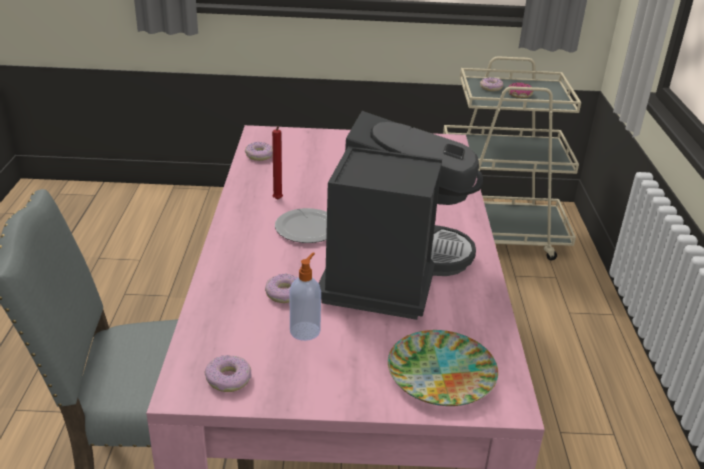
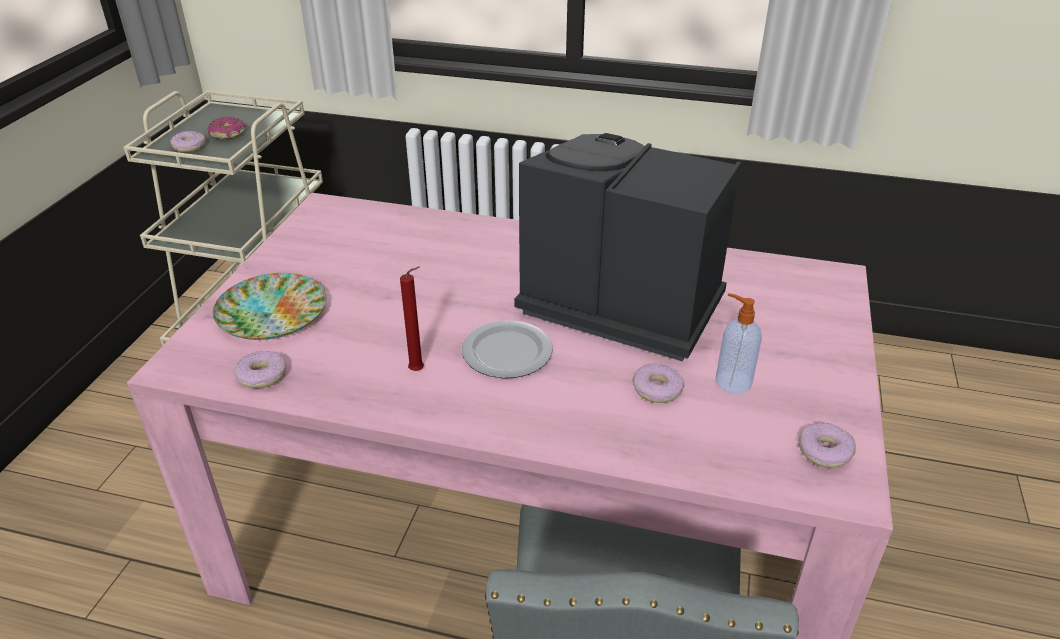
camera: 75 degrees left, 5 degrees up
plate [388,330,498,406] -> plate moved to [213,273,326,340]

